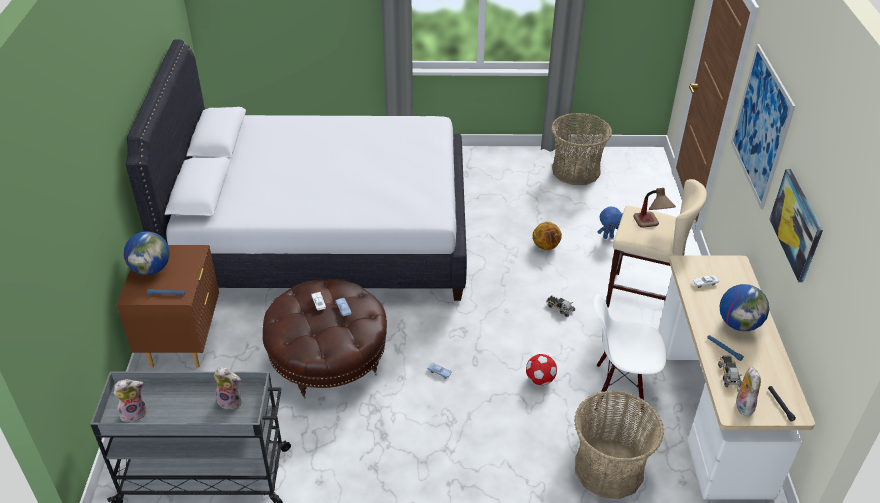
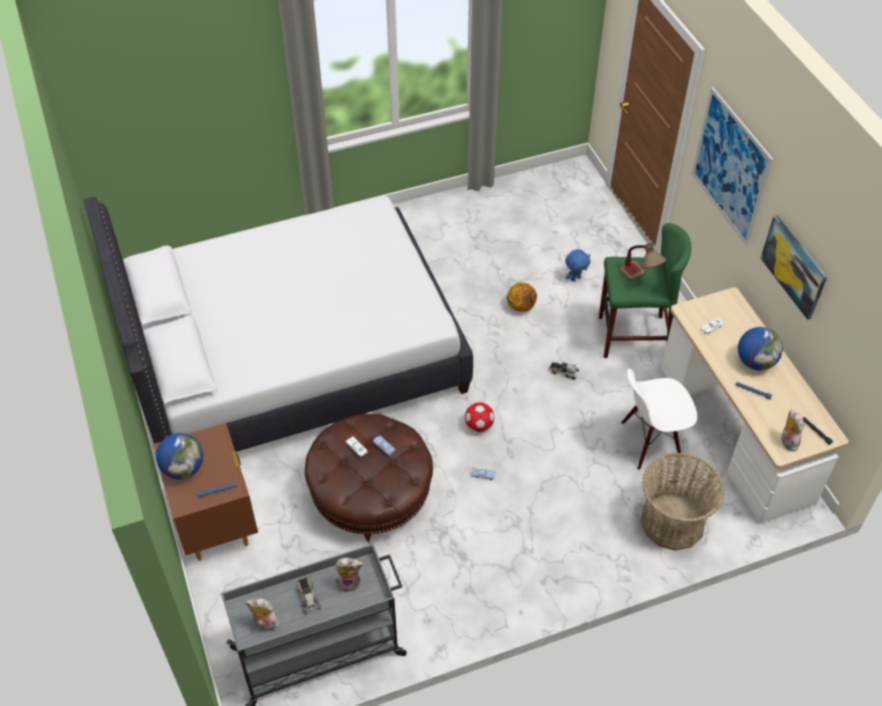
camera: 20 degrees left, 10 degrees up
plush toy [114,379,147,422] -> plush toy turned 120 degrees counterclockwise [246,598,279,631]
football [526,354,557,385] -> football moved to [465,402,494,432]
basket [551,113,612,185] -> none
beige stool [606,179,707,308] -> green stool [599,223,691,358]
toy truck [718,356,742,387] -> toy truck moved to [296,577,321,614]

